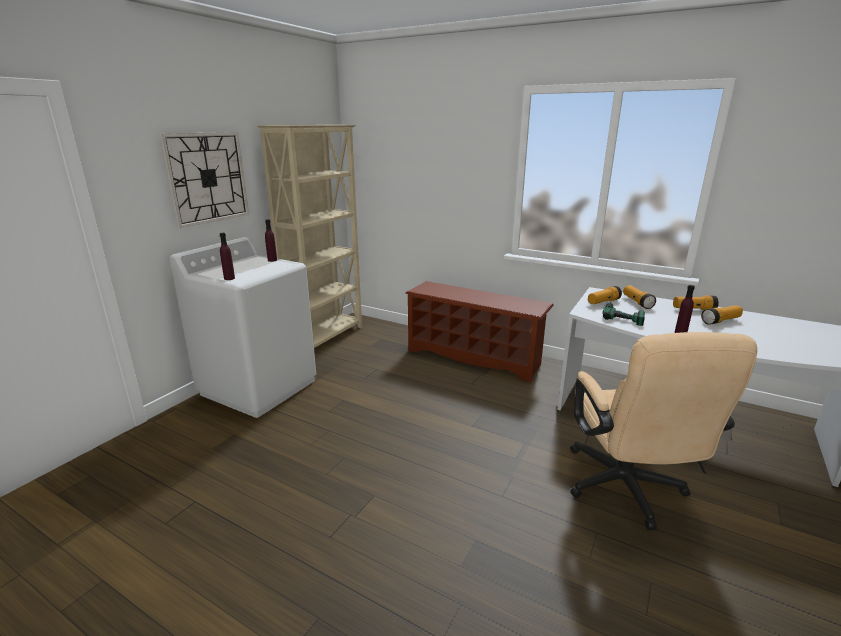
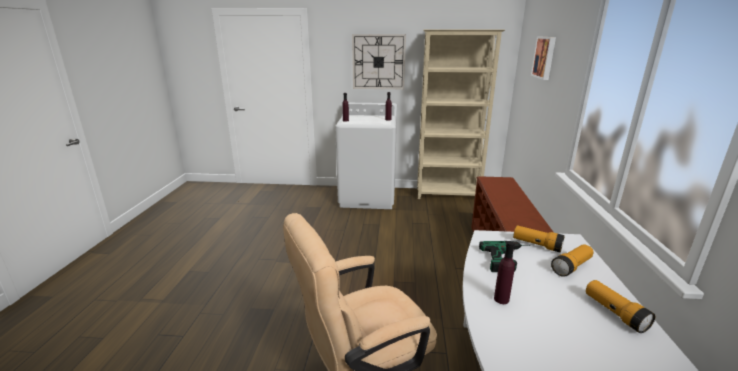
camera: 65 degrees right, 0 degrees up
flashlight [701,305,743,325] -> none
none -> picture [531,37,556,80]

